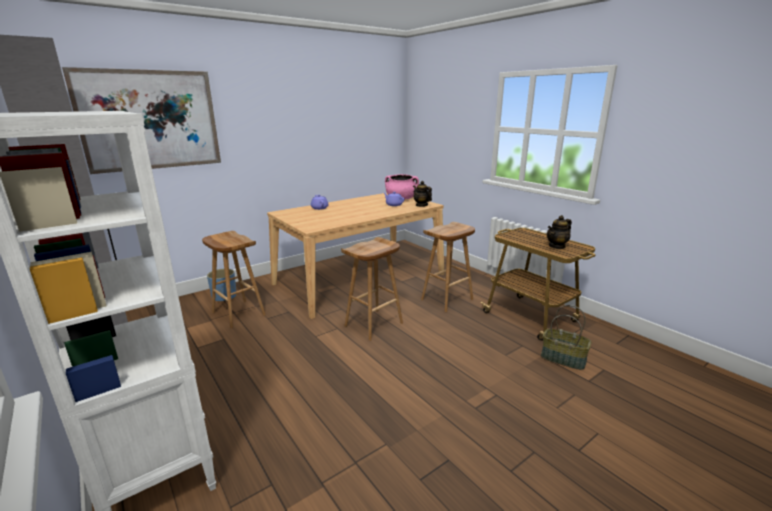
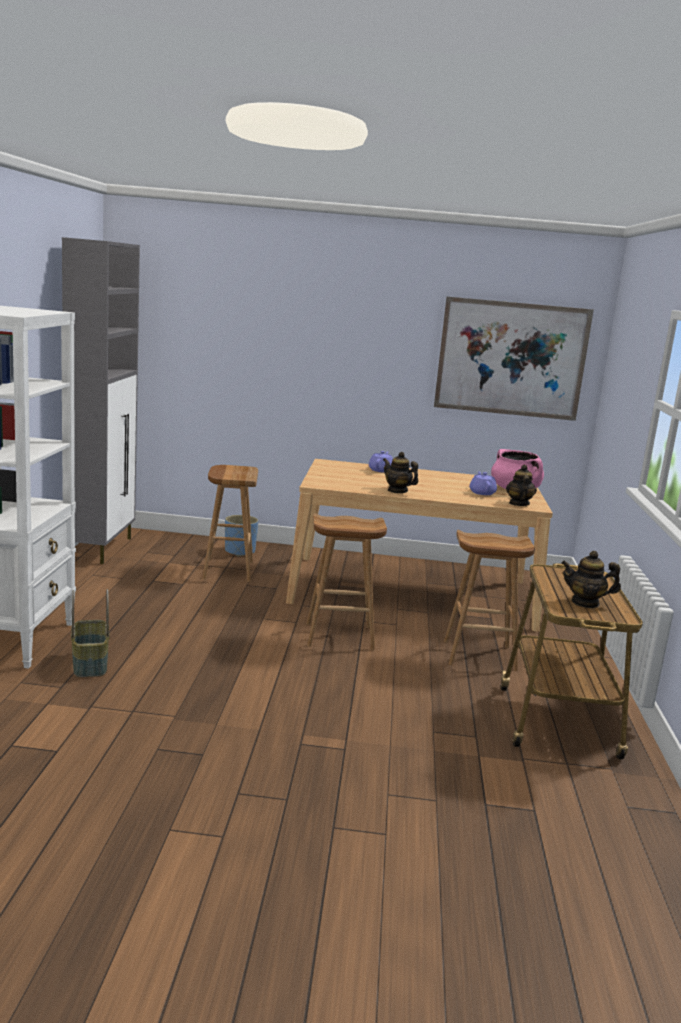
camera: 40 degrees right, 5 degrees down
picture [62,67,221,174] -> picture moved to [434,297,594,421]
basket [541,305,592,370] -> basket moved to [71,589,110,677]
none -> teapot [383,452,418,493]

